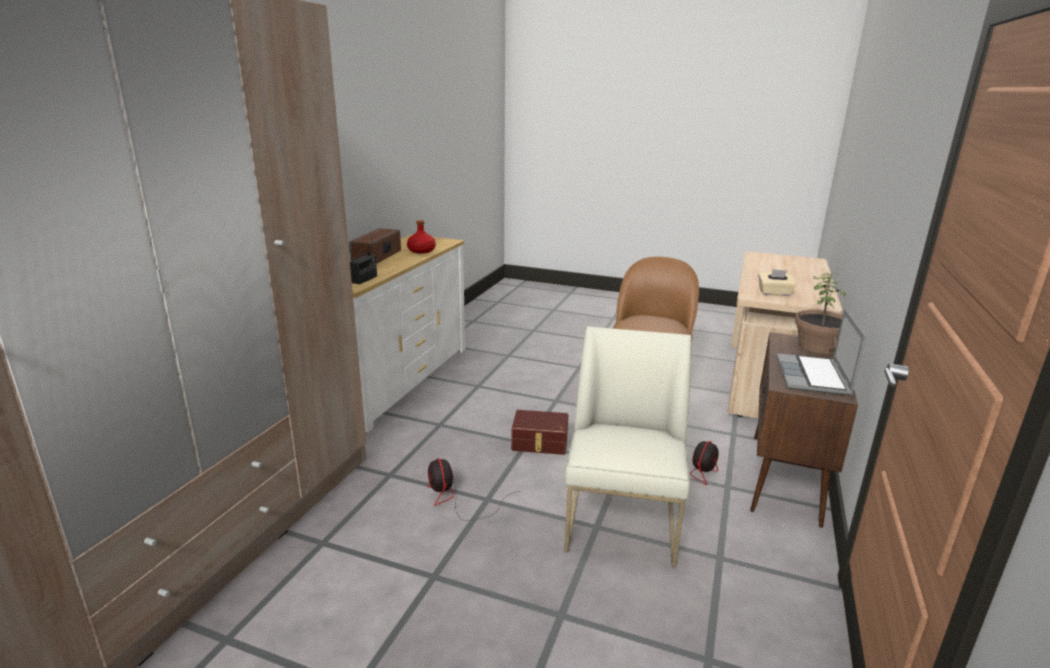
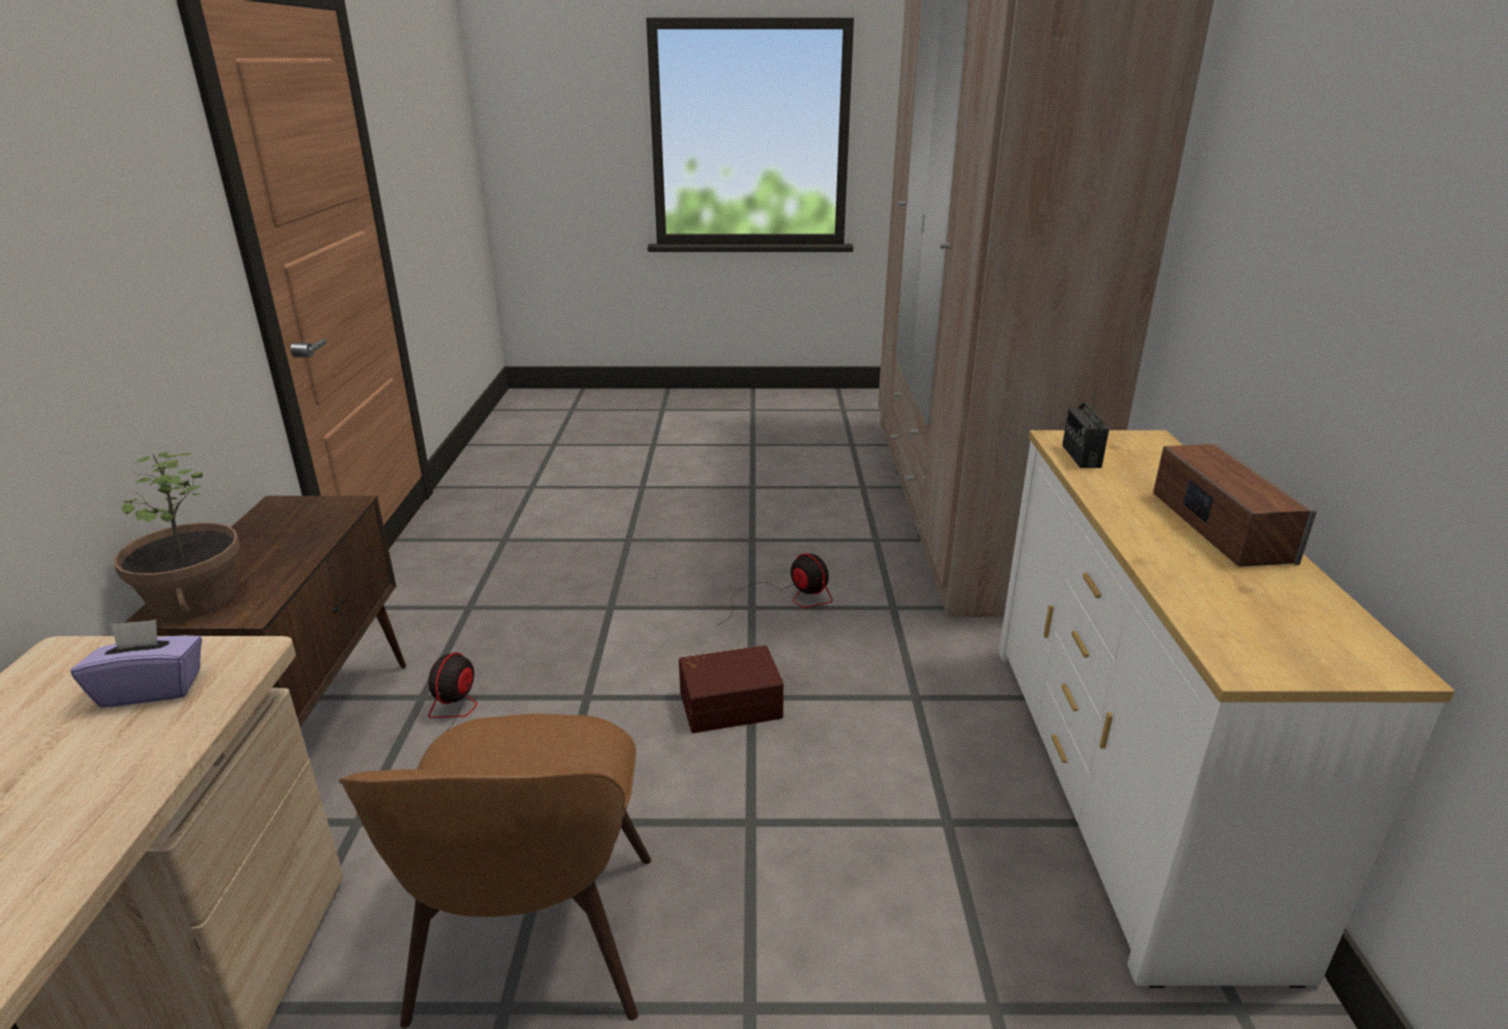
camera: 160 degrees right, 5 degrees up
red bottle [407,220,436,254] -> none
white chair [564,326,691,567] -> none
beige tissue box [758,269,796,296] -> purple tissue box [70,619,202,708]
laptop [777,308,866,396] -> none

